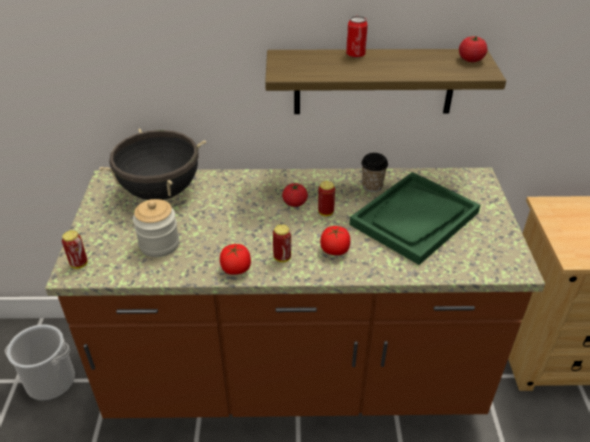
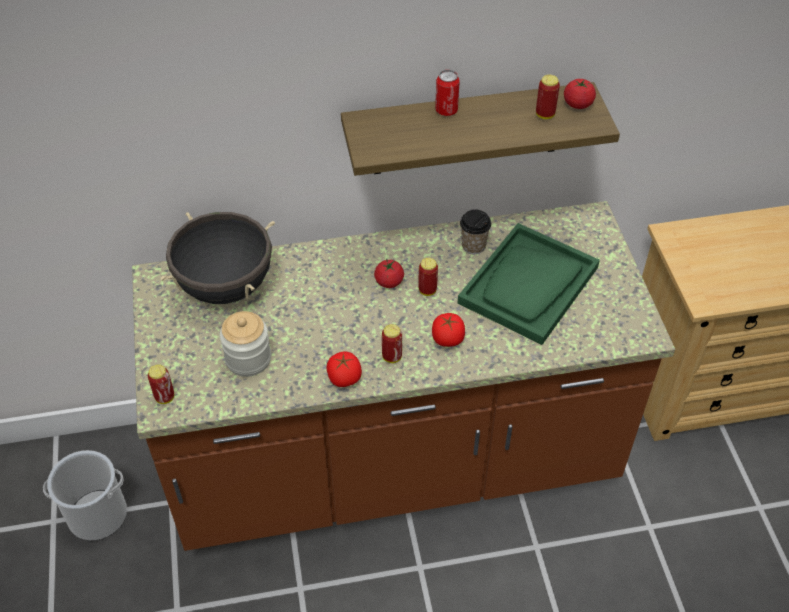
camera: 10 degrees left, 10 degrees up
none -> can [536,75,560,119]

